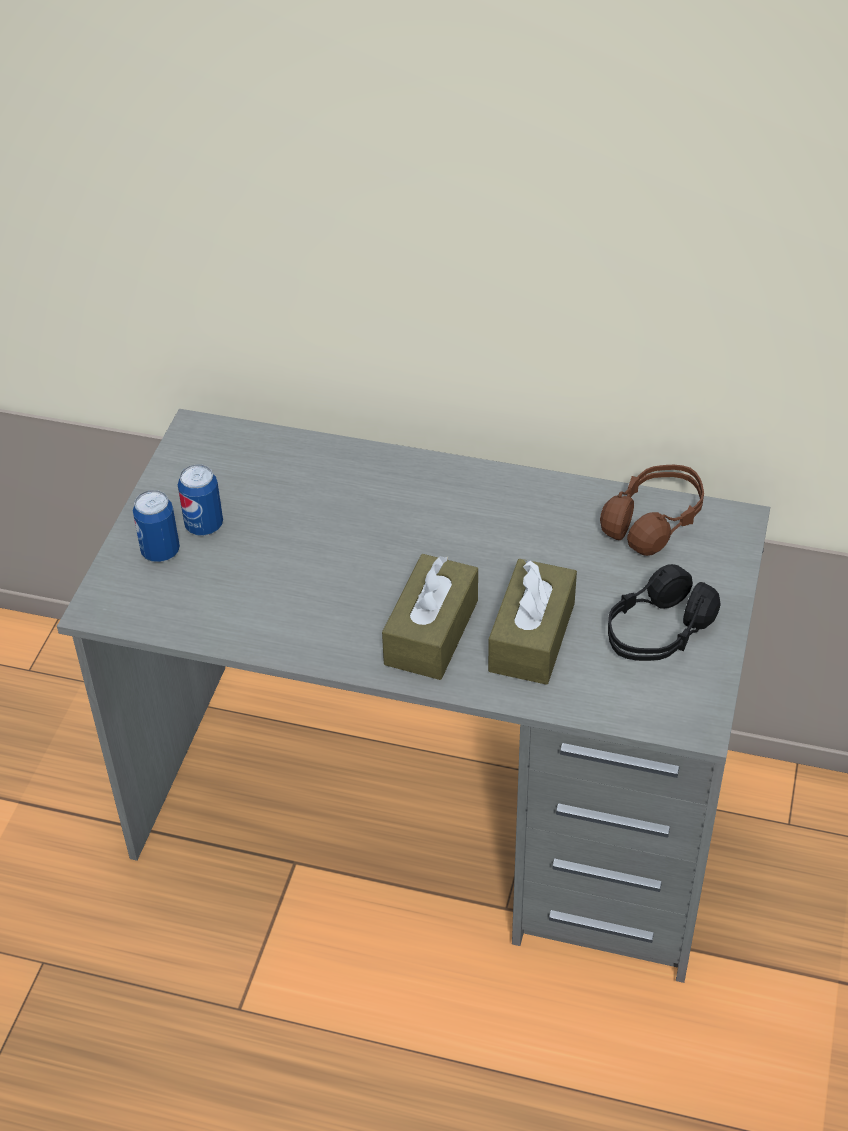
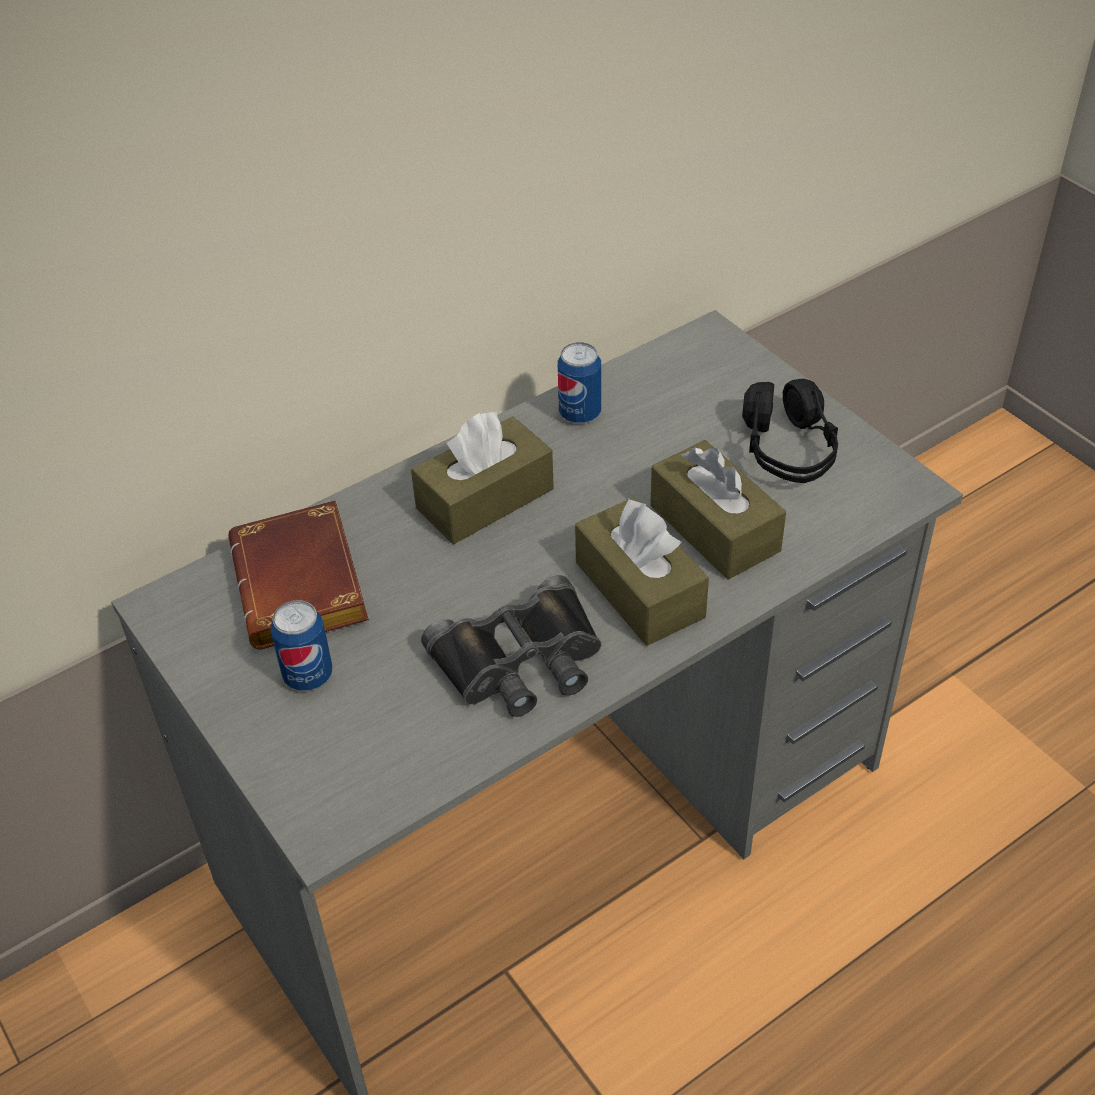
camera: 50 degrees left, 0 degrees up
can [133,490,180,562] -> can moved to [558,342,601,424]
brown headphones [600,465,704,556] -> none
none -> brown book [228,500,369,649]
none -> brown tissue box [411,412,554,544]
none -> black binoculars [421,575,602,717]

